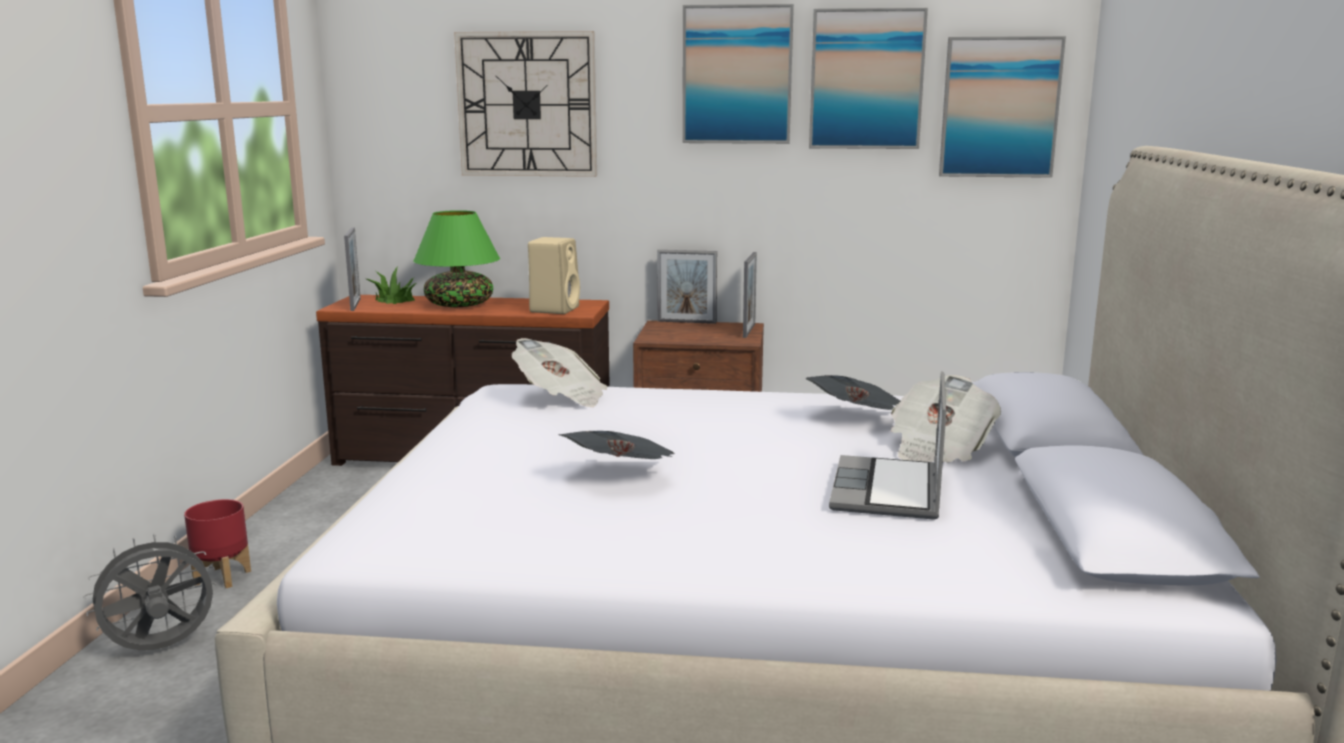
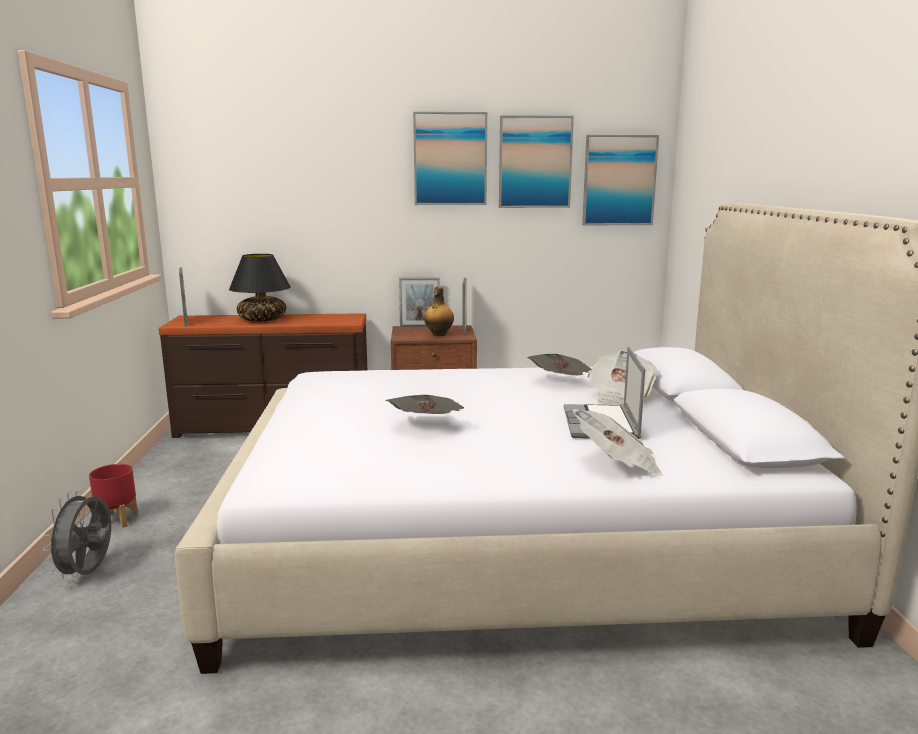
camera: 10 degrees left, 0 degrees up
grey fan [83,533,217,650] -> grey fan turned 45 degrees counterclockwise [43,490,111,580]
potted plant [367,266,416,304] -> none
green table lamp [413,210,500,307] -> black table lamp [229,254,291,322]
wall clock [454,31,597,177] -> none
newspaper [512,338,607,407] -> newspaper moved to [573,409,663,476]
beige speaker [528,237,580,314] -> none
none -> bottle [424,287,454,336]

